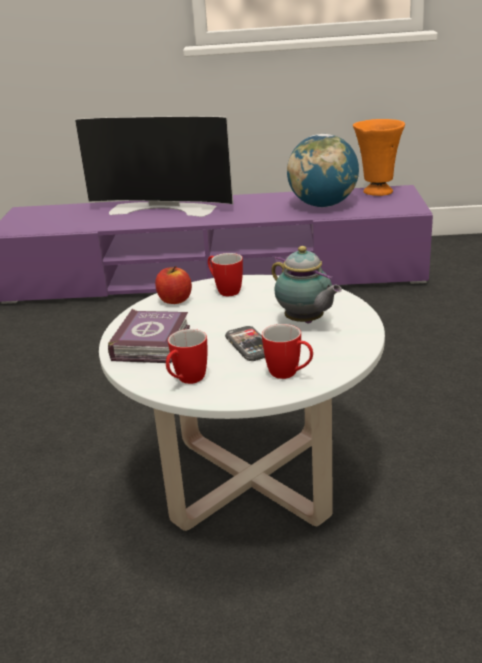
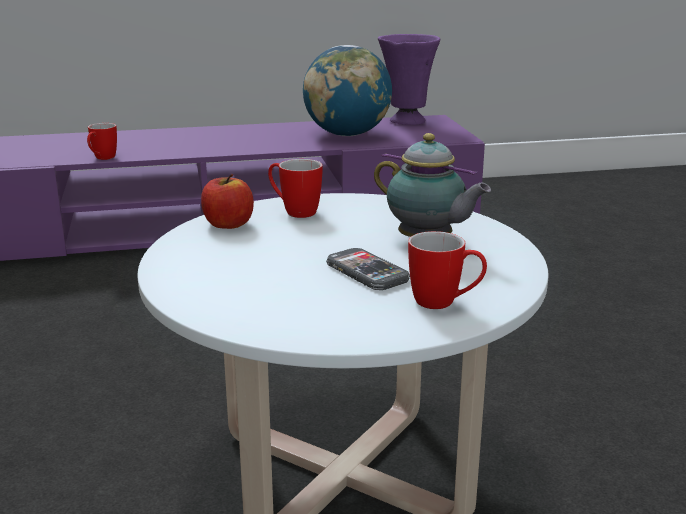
camera: 15 degrees left, 5 degrees down
television [75,116,233,217] -> none
book [108,309,190,363] -> none
mug [166,329,207,384] -> mug moved to [87,123,117,160]
orange vase [353,119,405,196] -> purple vase [378,34,440,125]

